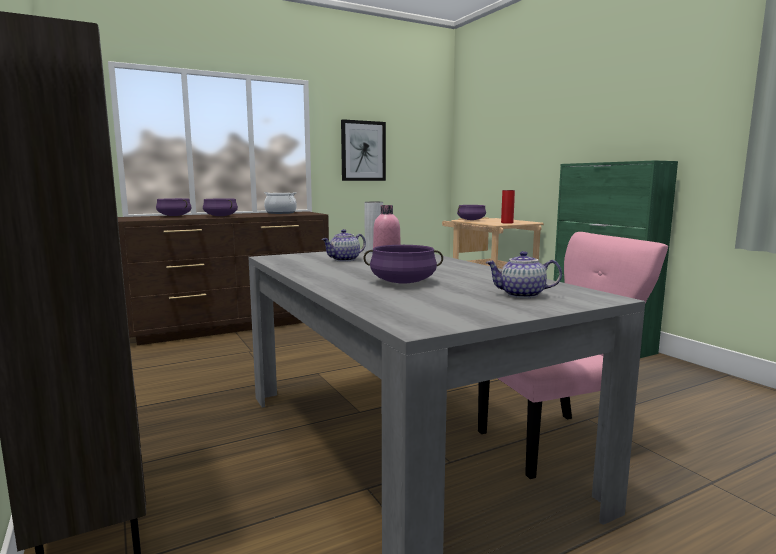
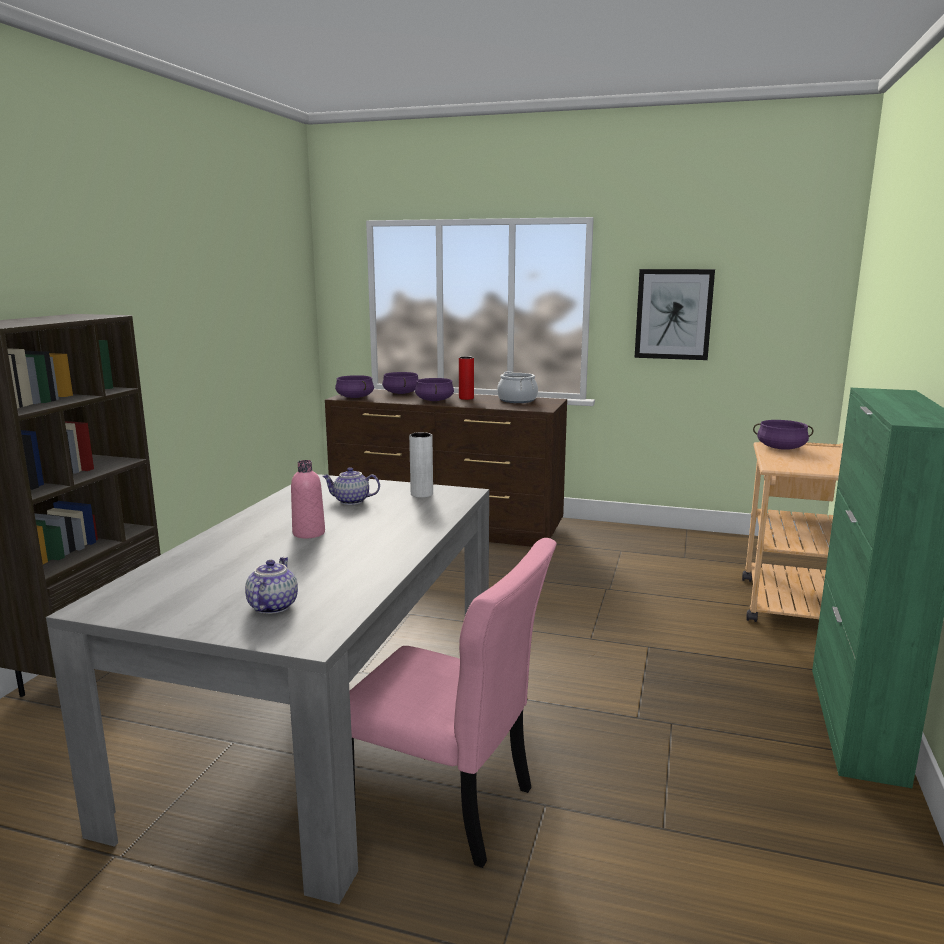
camera: 45 degrees right, 5 degrees up
purple cooking pot [363,245,443,284] -> purple cooking pot moved to [335,375,374,398]
teapot [485,251,562,298] -> teapot turned 45 degrees clockwise [245,557,298,614]
red vase [501,190,515,224] -> red vase moved to [459,356,474,400]

